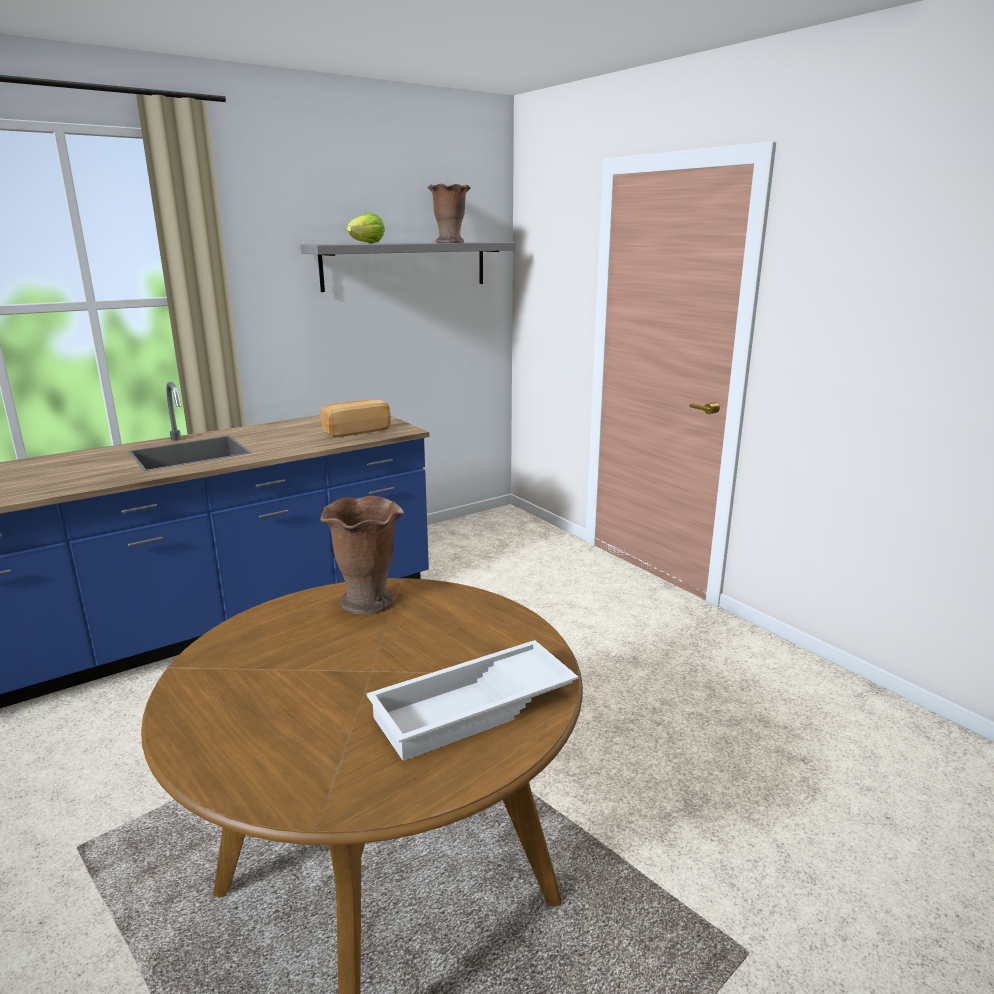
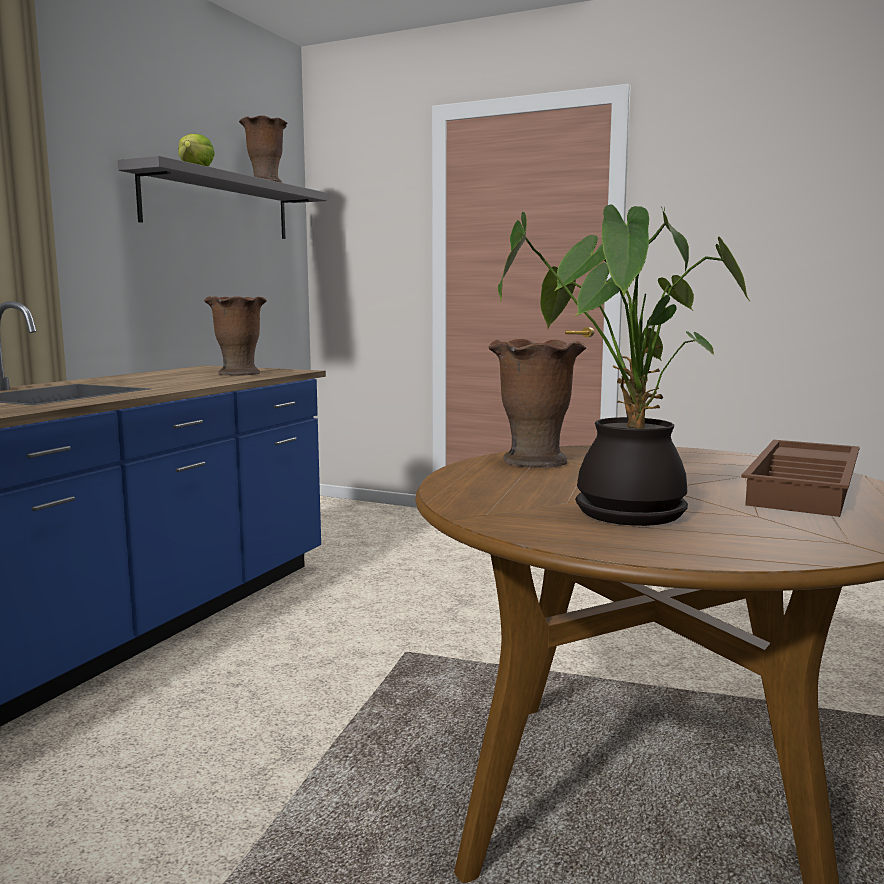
camera: 30 degrees left, 10 degrees down
bread [320,400,391,437] -> brown vase [204,296,267,376]
white tray [366,640,578,761] -> brown tray [741,440,860,517]
none -> potted plant [498,204,750,526]

